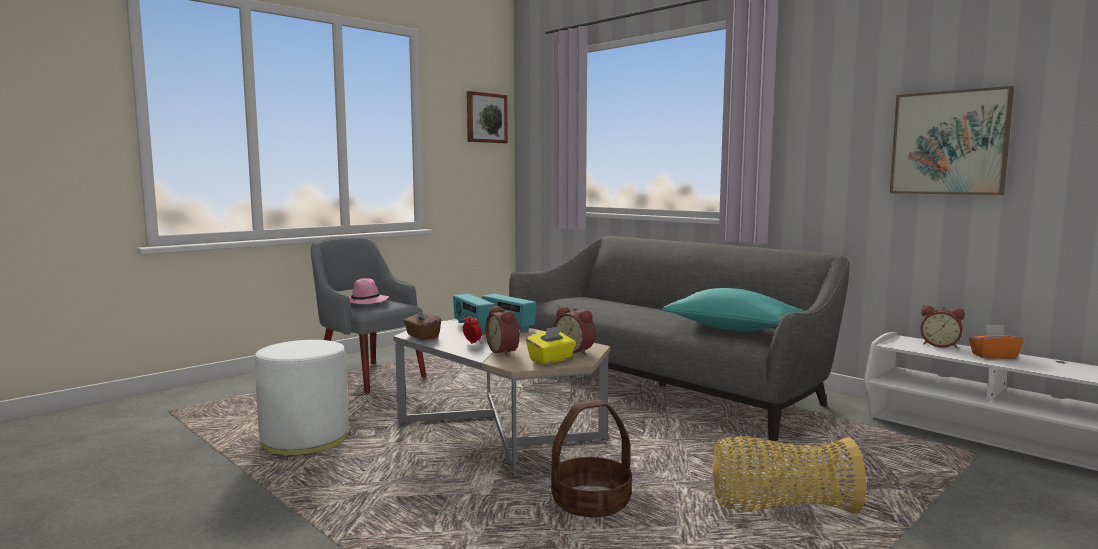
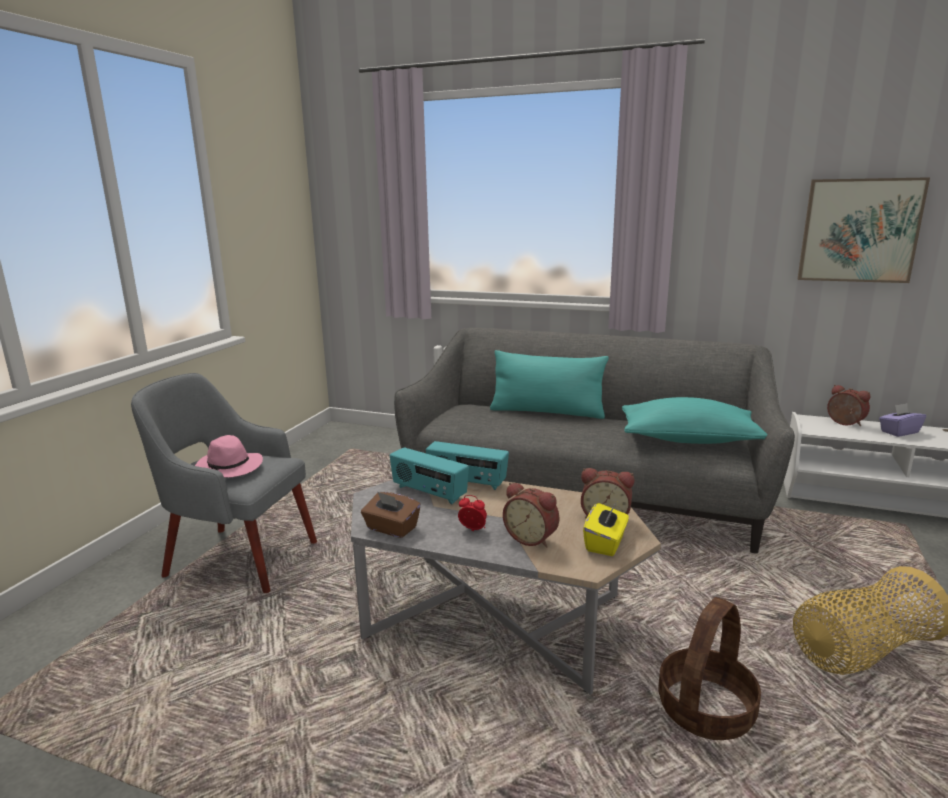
camera: 25 degrees left, 10 degrees up
white ottoman [255,340,349,455] -> none
picture [467,91,508,143] -> none
alarm clock [920,305,965,348] -> alarm clock turned 135 degrees counterclockwise [827,385,870,426]
orange tissue box [968,324,1024,359] -> purple tissue box [879,403,926,437]
none -> turquoise pillow [490,350,609,419]

